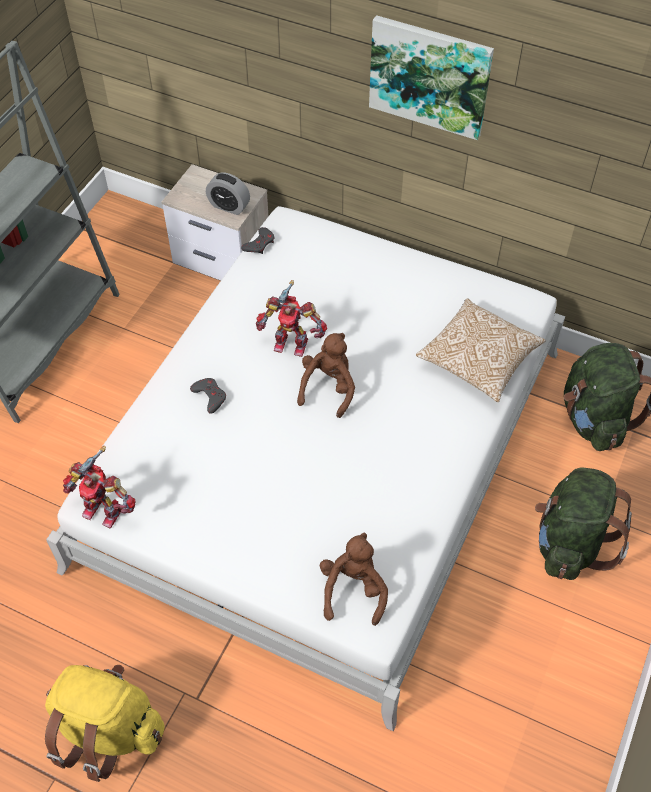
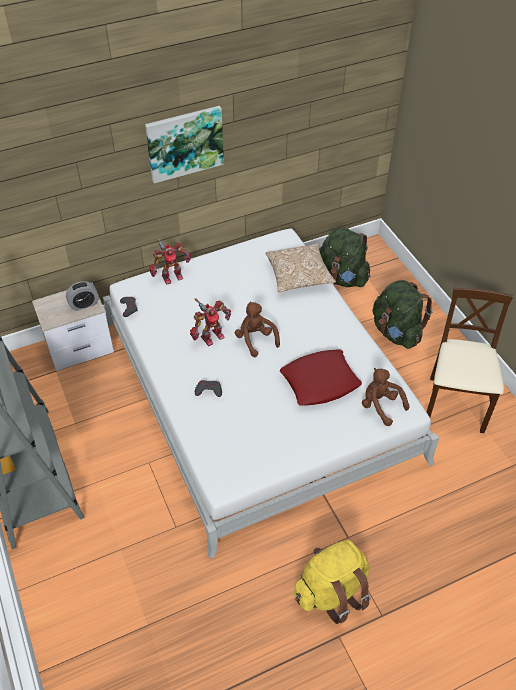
camera: 50 degrees left, 5 degrees down
toy robot [63,446,135,528] -> toy robot moved to [149,238,191,285]
none -> red pillow [280,349,362,406]
none -> beige chair [427,287,513,433]

